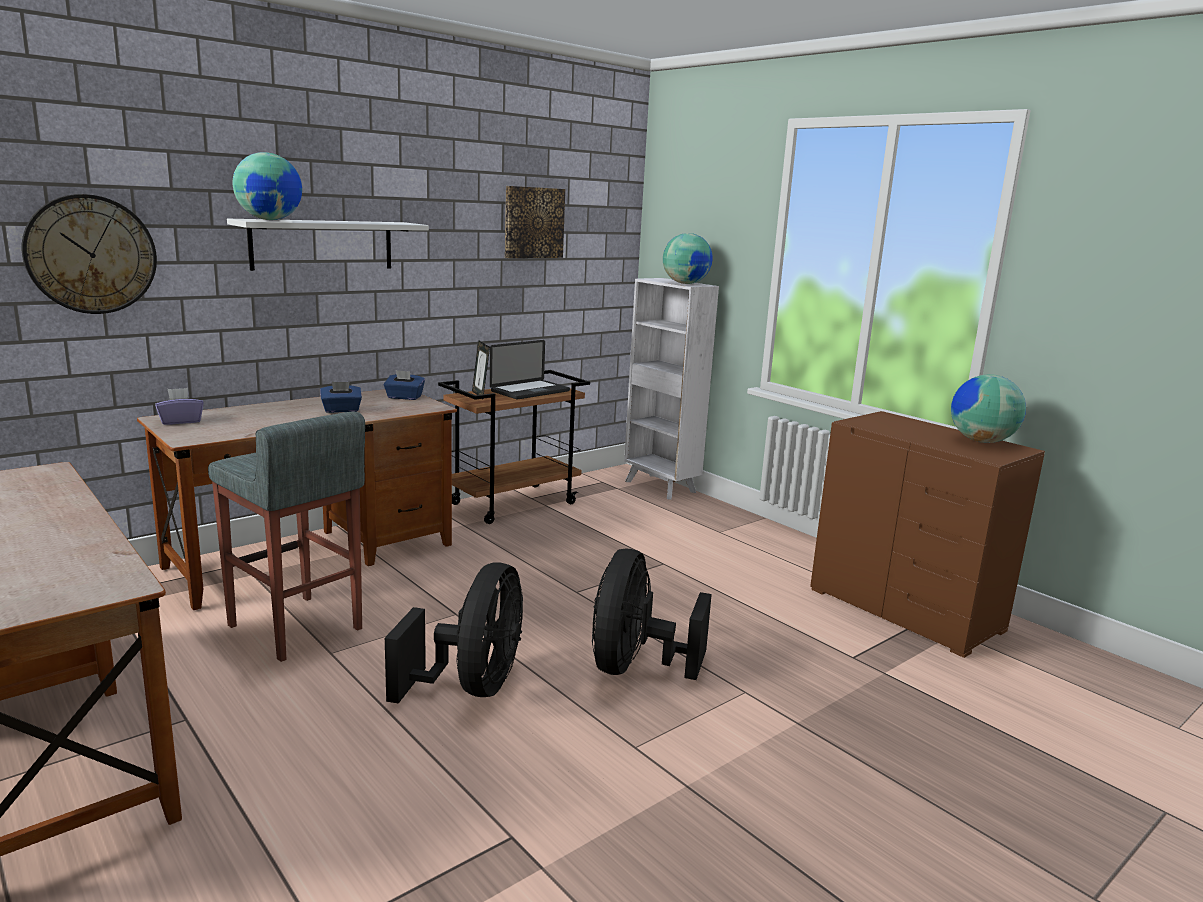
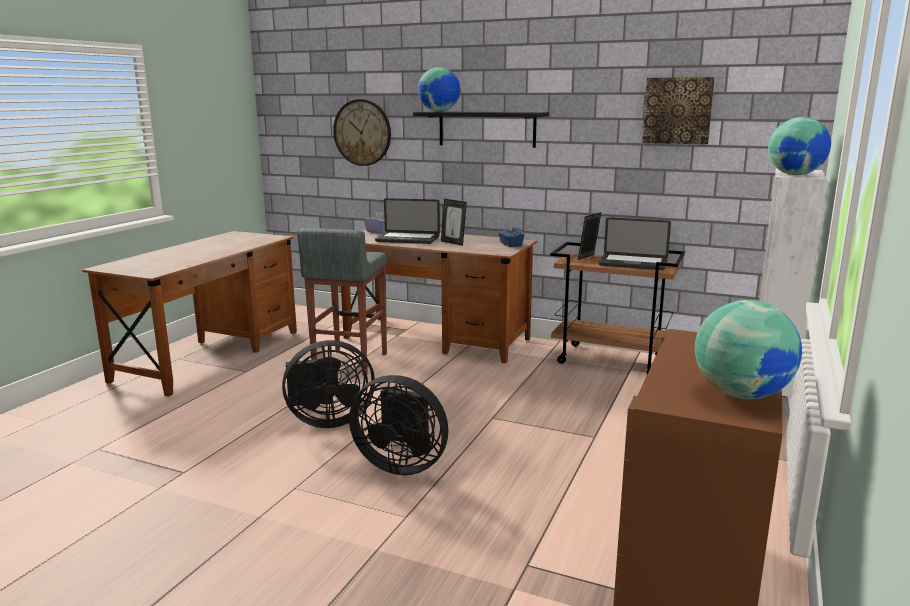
camera: 65 degrees right, 0 degrees up
white shelf [227,219,429,271] -> black shelf [413,111,549,148]
blue tissue box [320,382,362,413] -> picture frame [441,199,467,246]
black fan [592,549,712,680] -> black fan turned 150 degrees counterclockwise [349,375,448,475]
none -> laptop [375,198,440,244]

